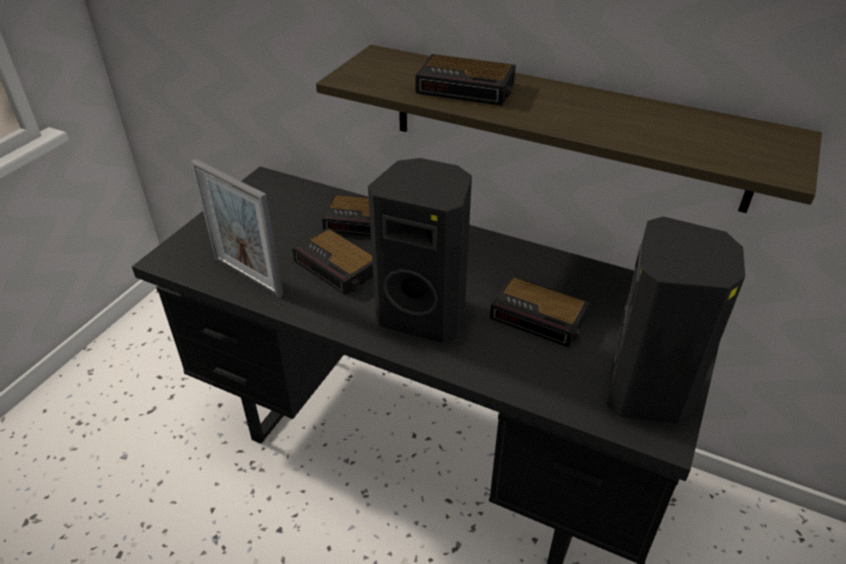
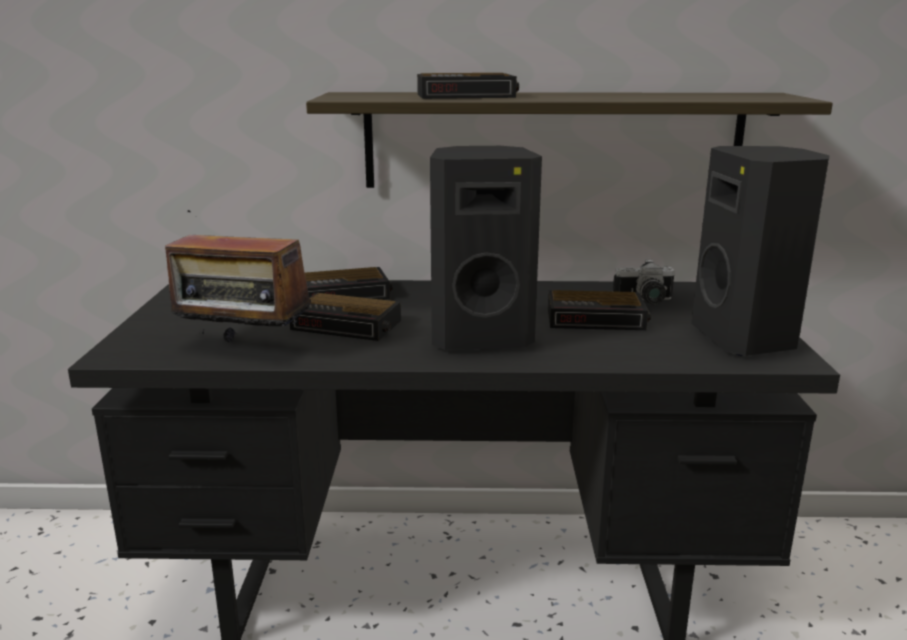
camera: 25 degrees left, 20 degrees down
picture frame [191,159,283,298] -> radio [165,210,311,342]
none -> camera [613,259,675,305]

